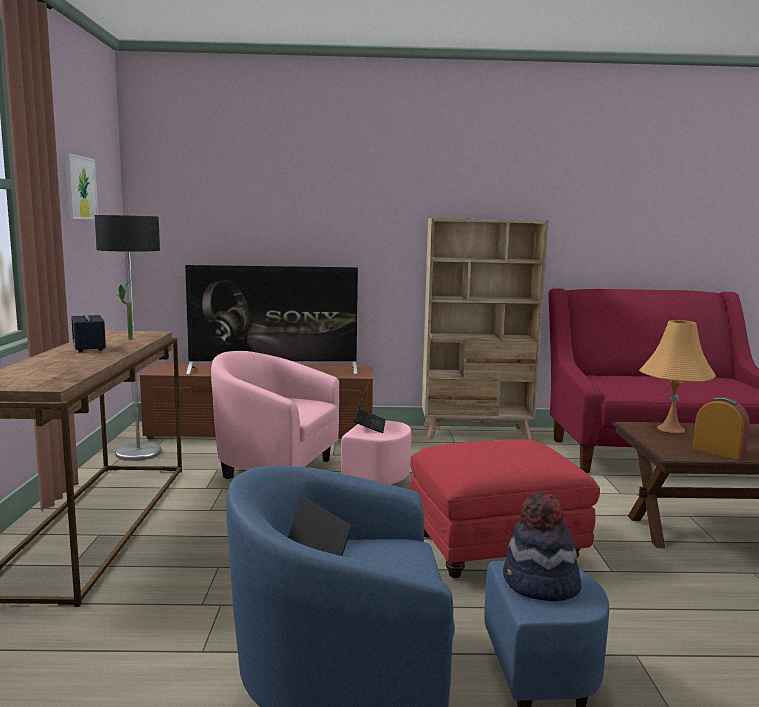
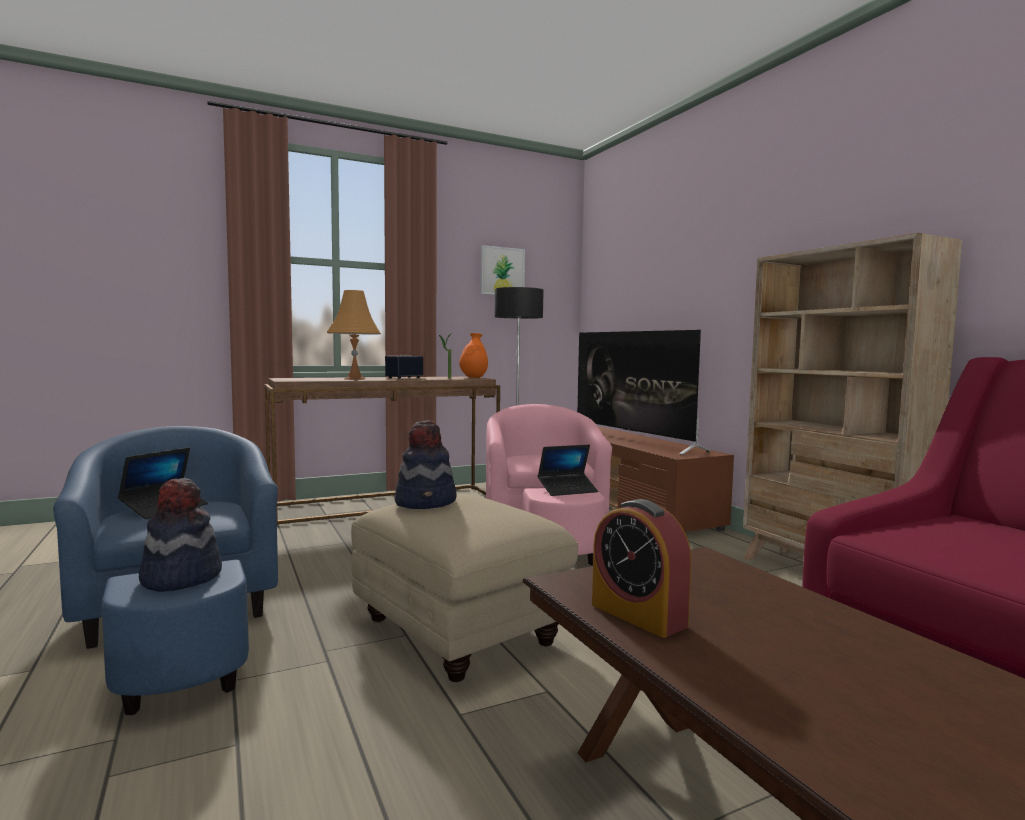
camera: 65 degrees right, 5 degrees down
red ottoman [410,439,600,578] -> beige ottoman [351,495,578,682]
orange table lamp [639,320,716,433] -> orange table lamp moved to [327,290,381,380]
alarm clock [692,397,750,460] -> alarm clock turned 120 degrees clockwise [592,499,691,638]
none -> hat [394,420,456,509]
none -> orange vase [459,333,488,378]

